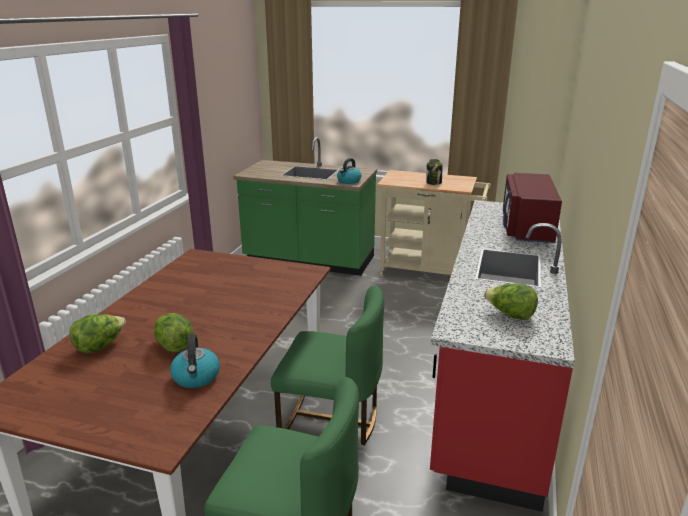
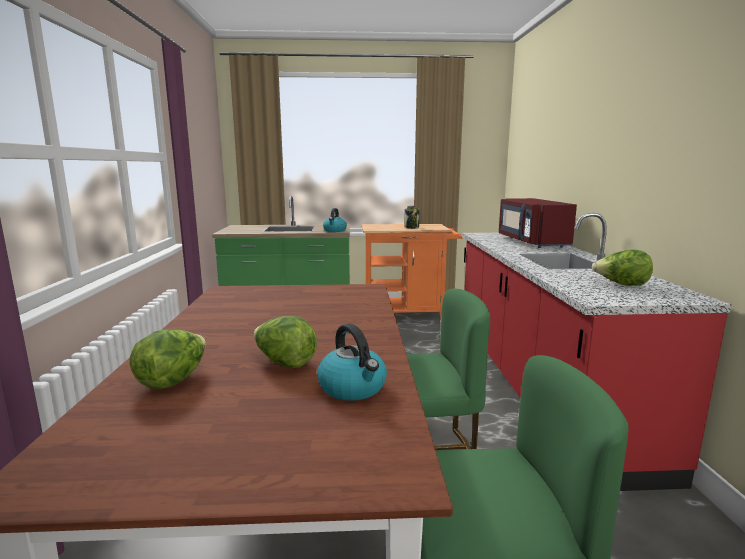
camera: 20 degrees left, 10 degrees down
beige cart [377,170,491,277] -> orange cart [362,224,463,322]

